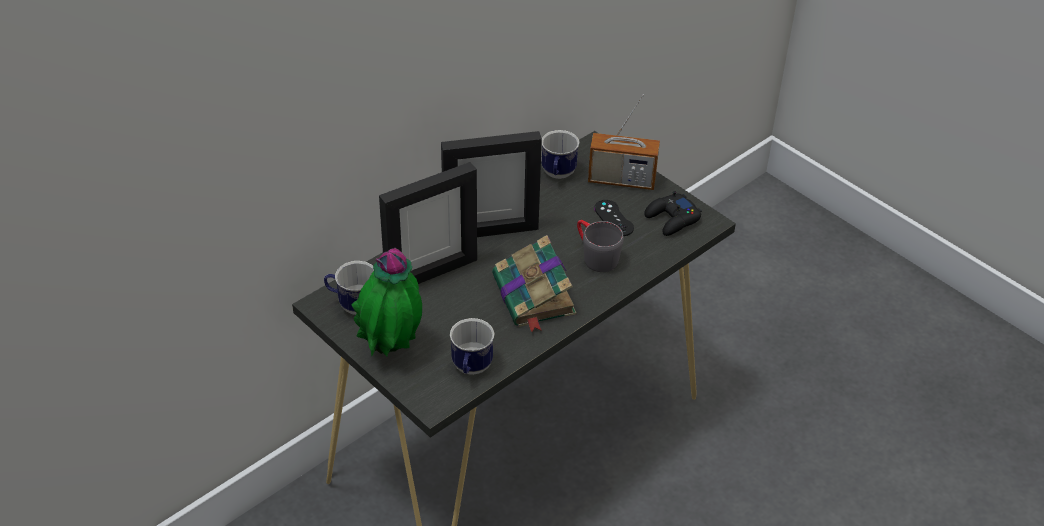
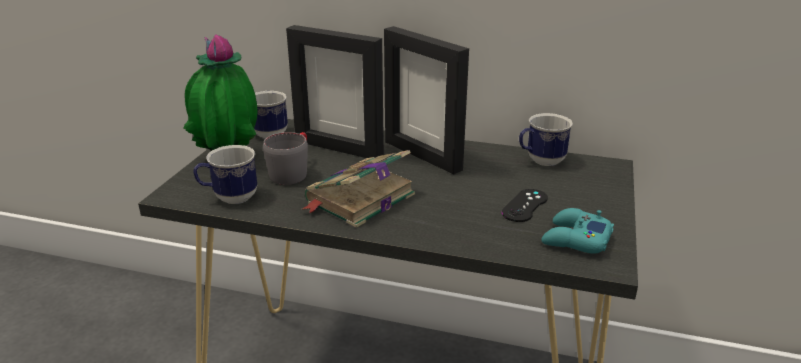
camera: 60 degrees right, 15 degrees down
grey mug [577,220,624,272] -> grey mug moved to [263,132,308,185]
radio [588,94,660,190] -> none
black game controller [644,191,702,236] -> turquoise game controller [541,208,614,254]

